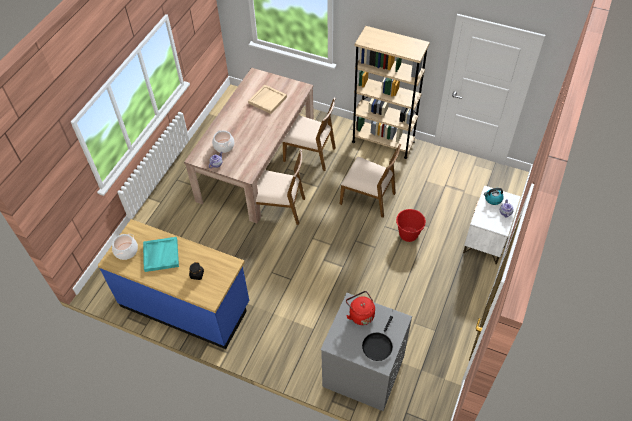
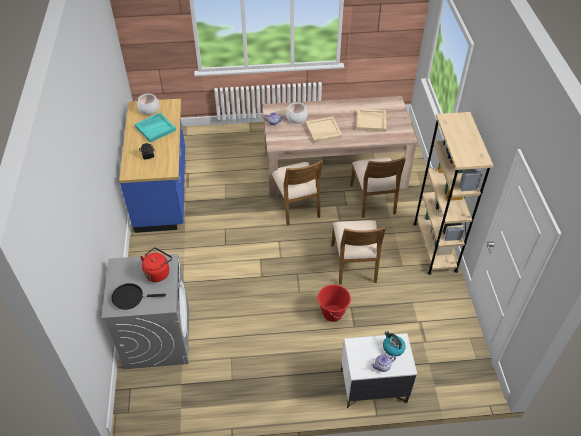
camera: 60 degrees right, 5 degrees down
none -> beige tray [306,117,342,143]

